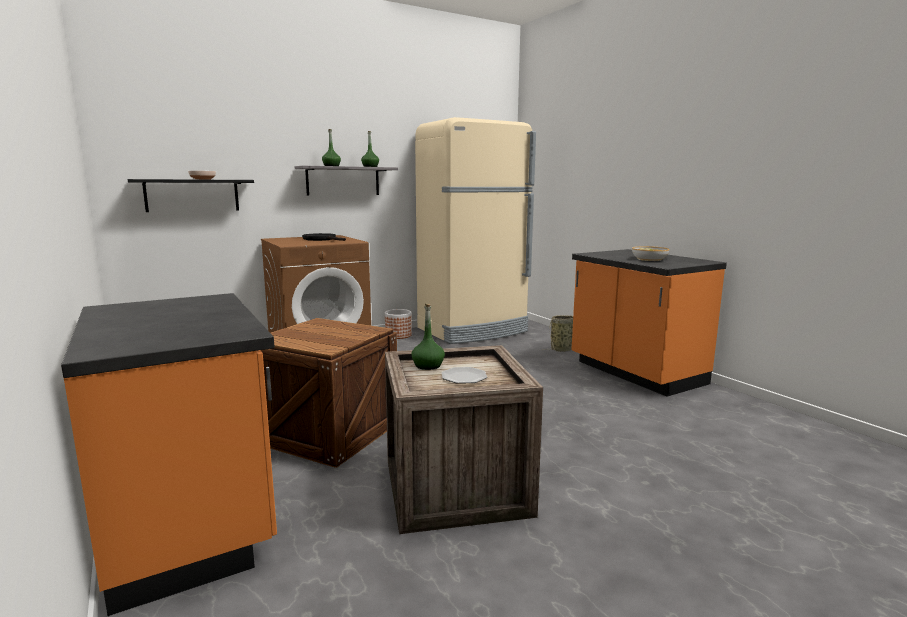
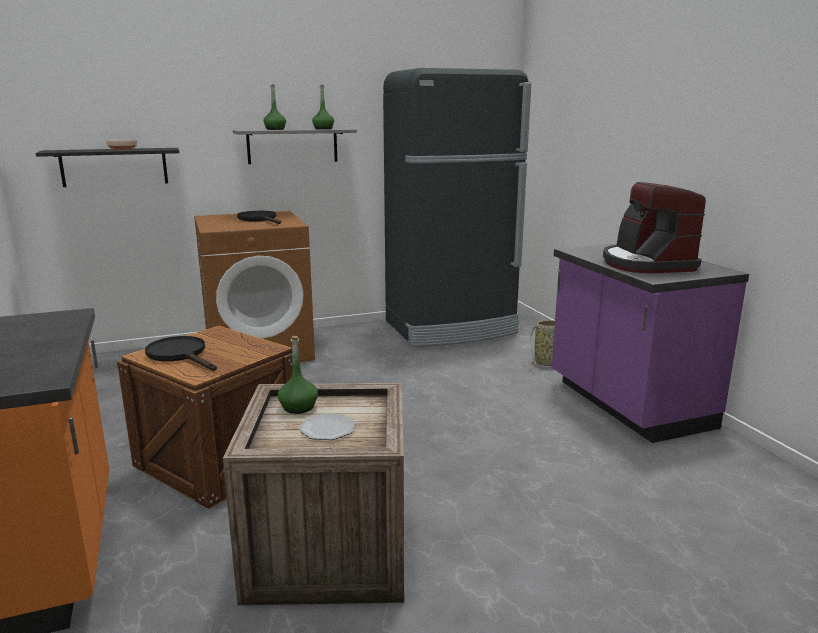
camera: 10 degrees right, 5 degrees up
planter [385,309,412,339] -> none
beige fridge [415,117,536,344] -> black fridge [383,68,531,347]
orange counter [571,249,727,396] -> purple counter [552,244,749,443]
bowl [632,246,669,261] -> coffee machine [603,182,706,273]
none -> black frying pan [145,336,217,371]

